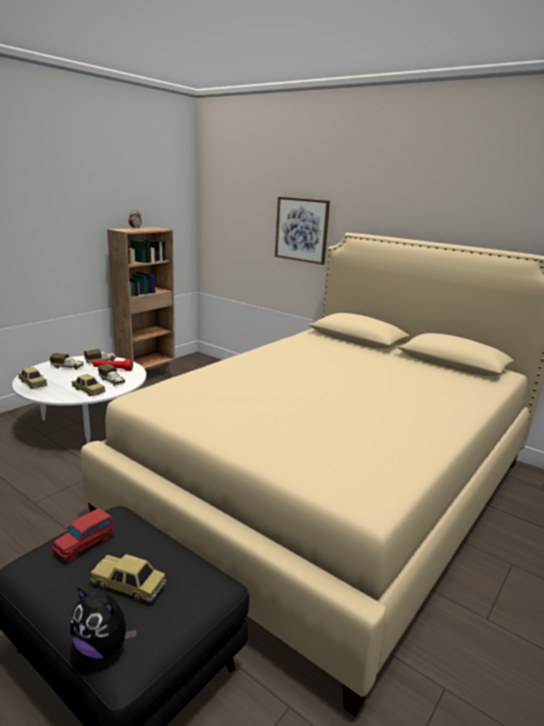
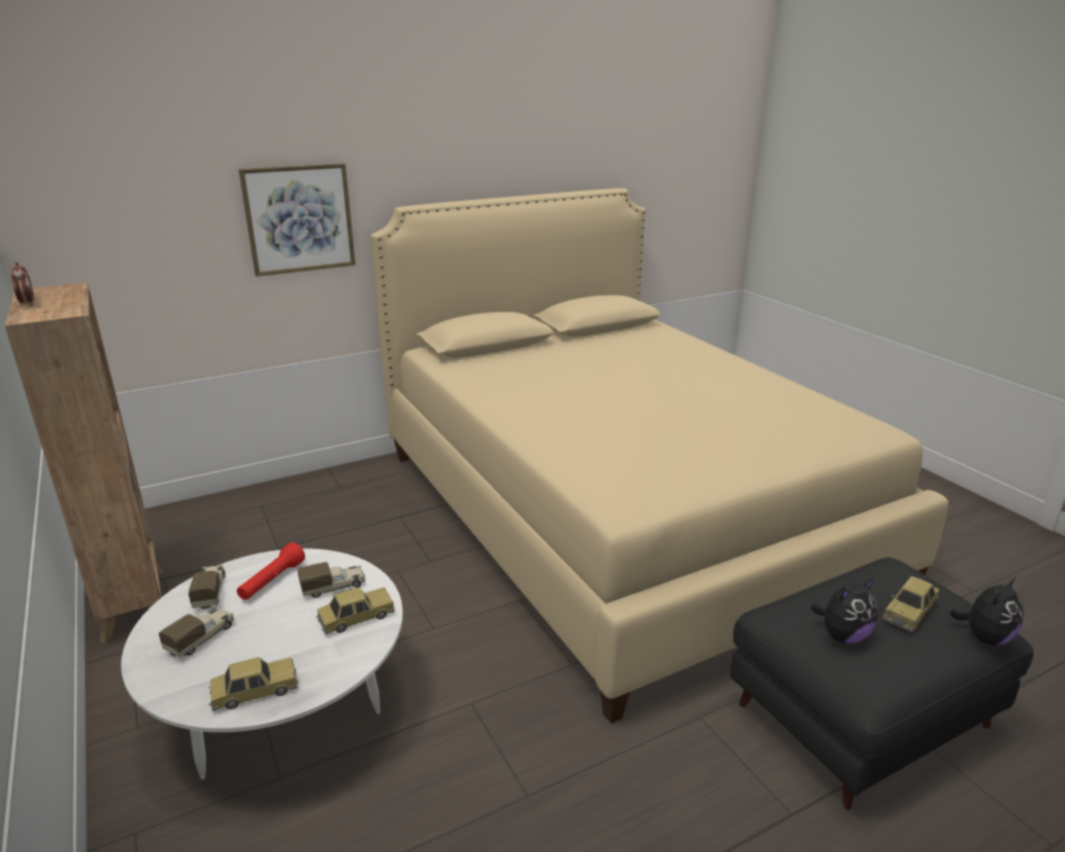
camera: 65 degrees left, 5 degrees up
red toy car [52,508,114,561] -> plush toy [811,578,878,643]

